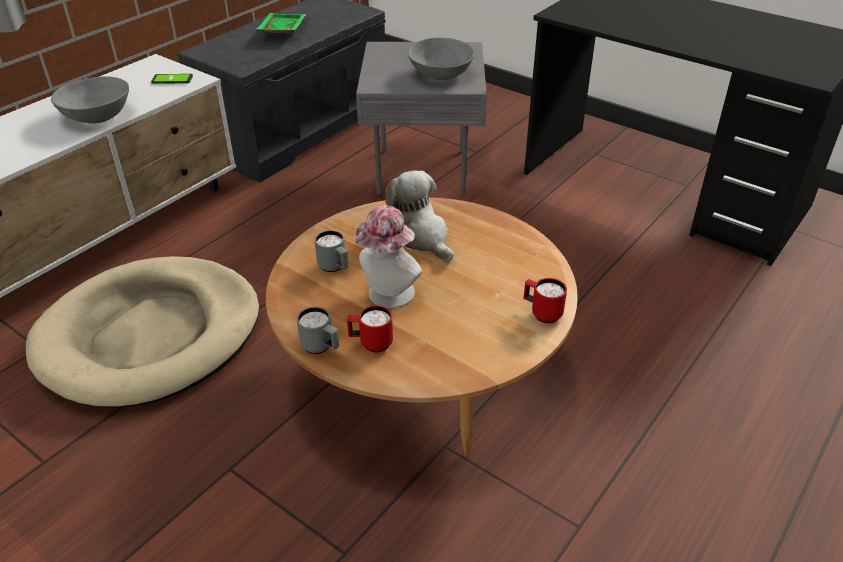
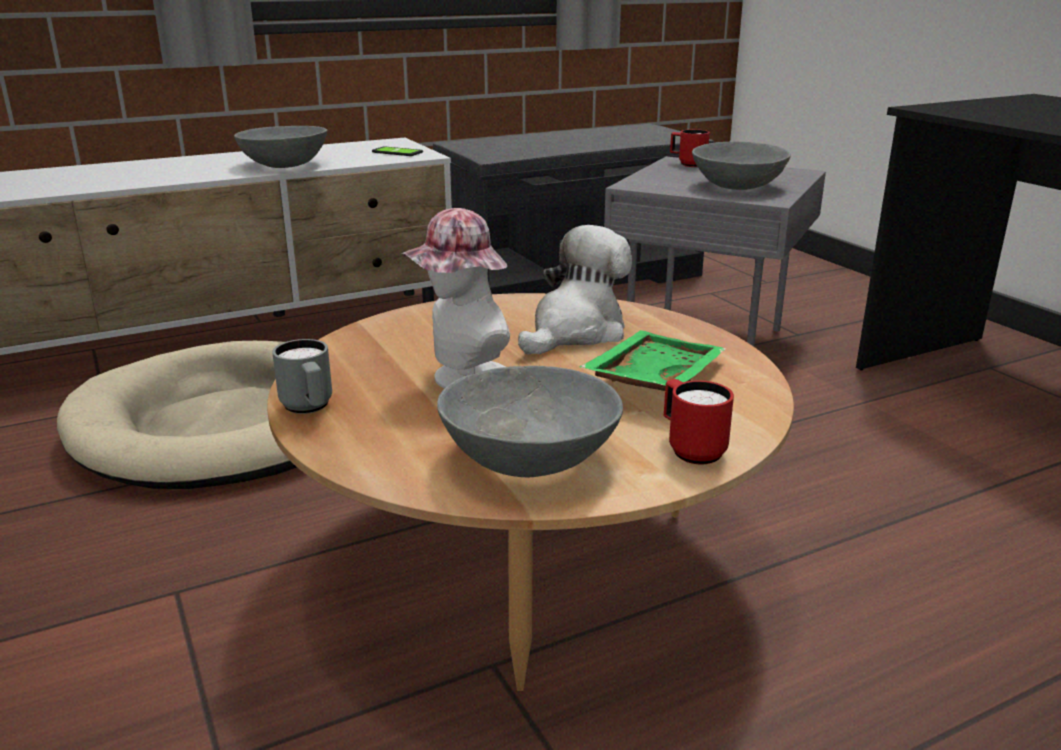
camera: 25 degrees right, 15 degrees down
green tray [257,13,306,33] -> green tray moved to [580,330,726,391]
grey mug [315,230,349,272] -> none
red mug [347,305,393,353] -> red mug moved to [670,129,710,167]
plush toy [385,170,453,261] -> plush toy turned 45 degrees clockwise [518,225,632,355]
none -> grey bowl [437,366,623,477]

